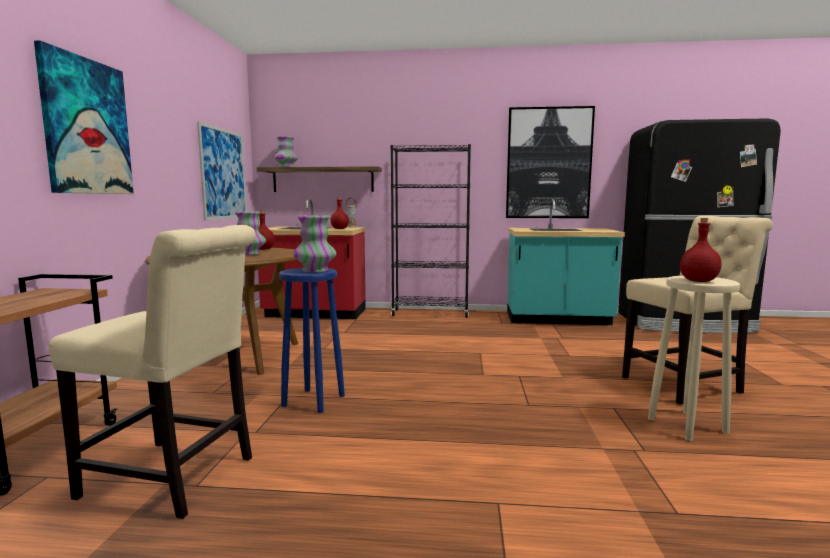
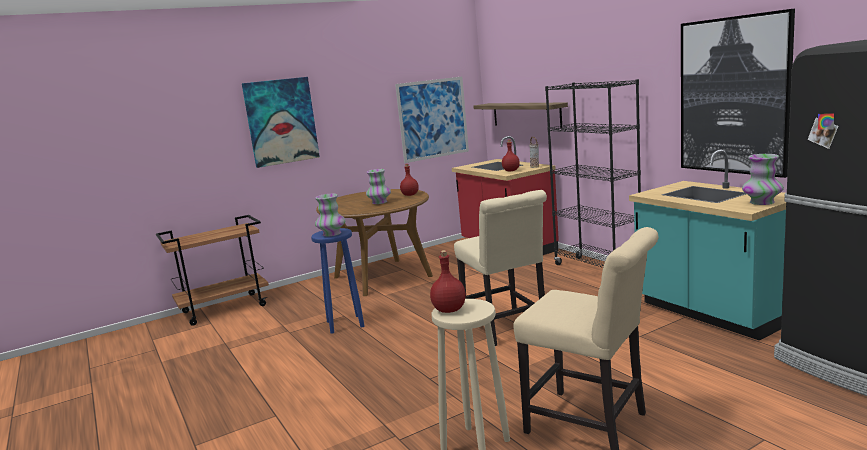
camera: 55 degrees right, 5 degrees up
beige chair [48,225,256,519] -> beige chair moved to [454,190,547,346]
vase [274,136,298,167] -> vase moved to [742,154,784,205]

